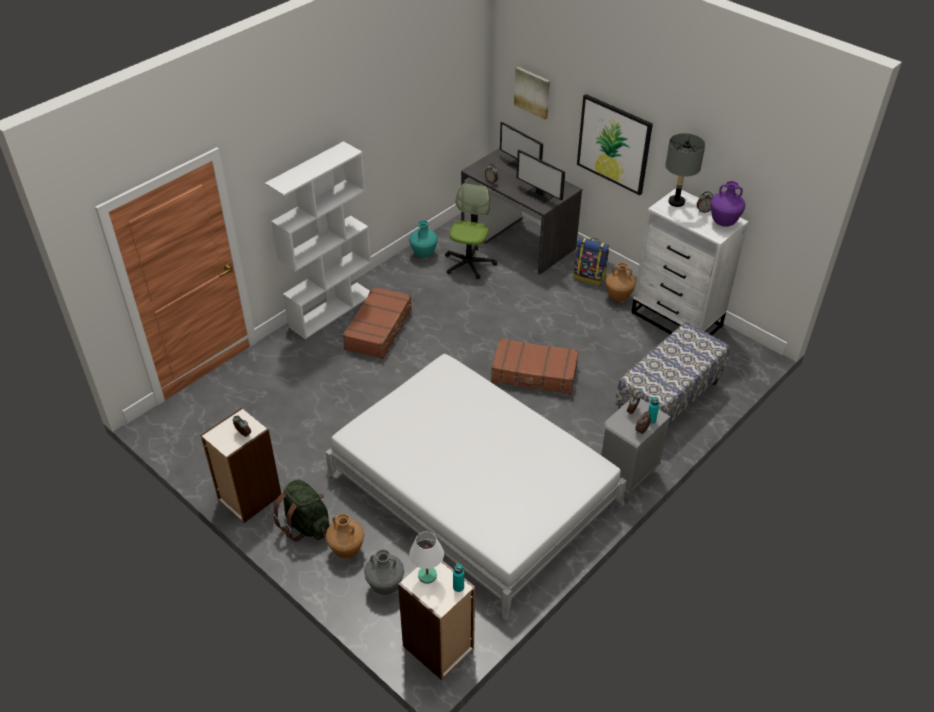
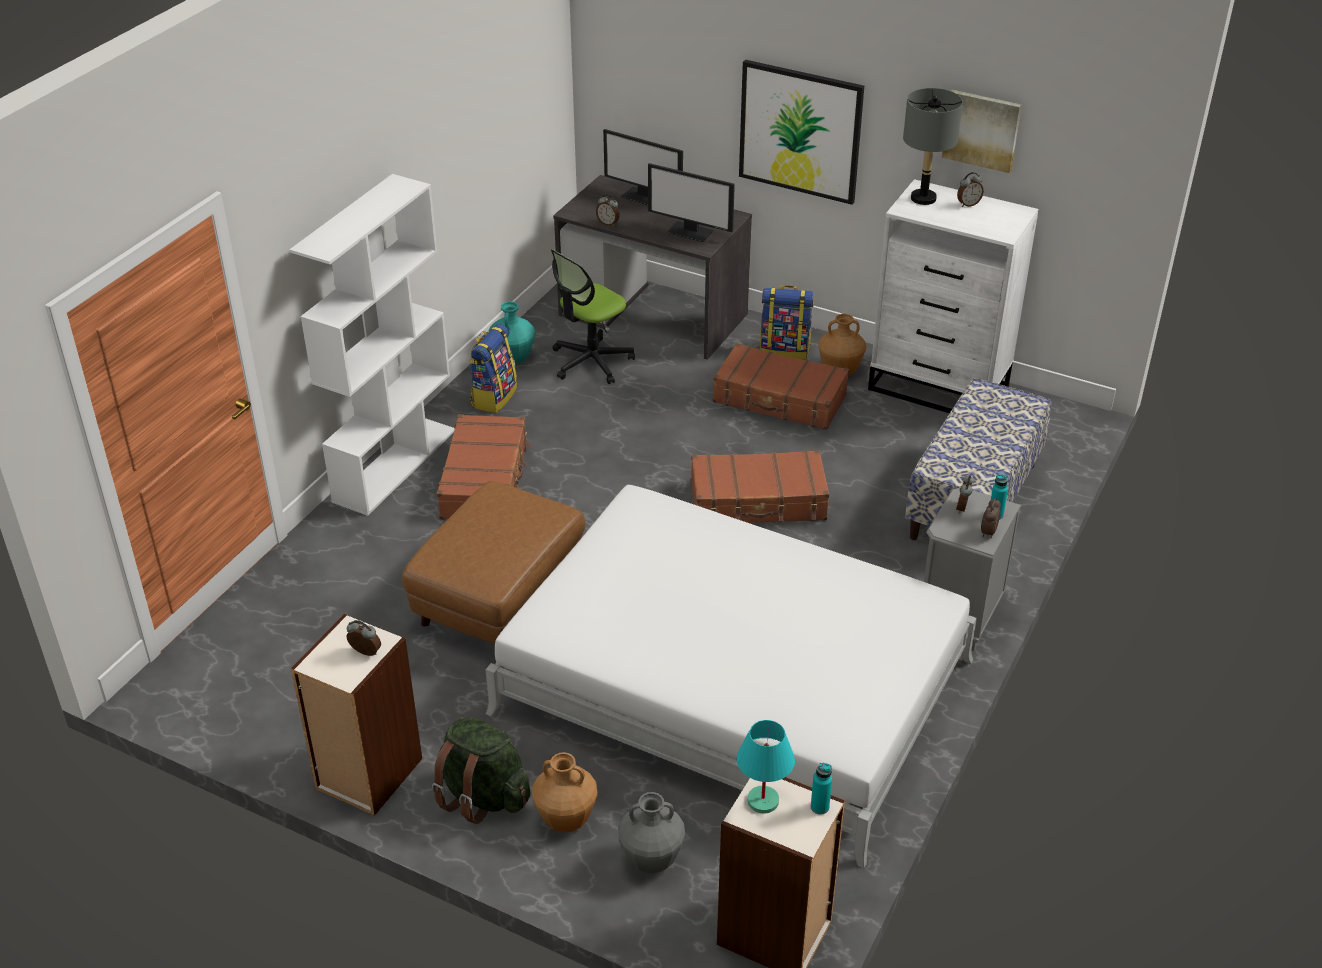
camera: 15 degrees left, 5 degrees down
white table lamp [409,532,444,584] -> turquoise table lamp [737,720,795,813]
office chair [445,183,497,279] -> office chair turned 135 degrees counterclockwise [551,249,635,384]
picture [514,67,550,120] -> picture moved to [942,90,1021,173]
purple vase [711,181,746,227] -> none
none -> brown ottoman [402,481,585,644]
none -> backpack [469,324,517,413]
none -> brown suitcase [713,343,849,430]

